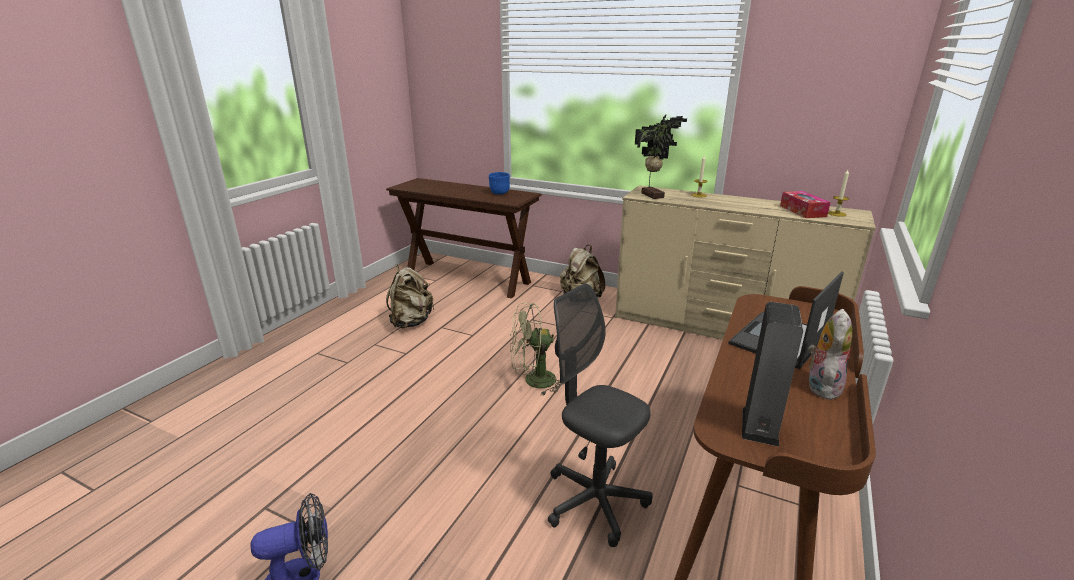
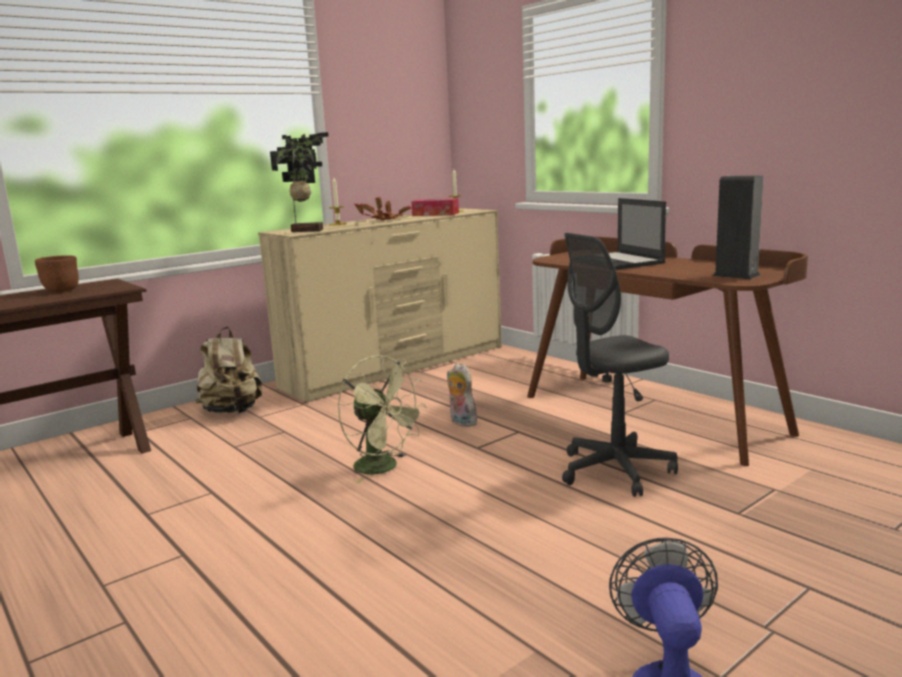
camera: 65 degrees left, 10 degrees down
beige backpack [386,264,435,328] -> none
blue bowl [489,172,510,195] -> brown bowl [35,255,79,292]
green fan [510,303,565,395] -> green fan turned 60 degrees counterclockwise [337,355,427,483]
plush toy [808,309,852,400] -> plush toy moved to [447,363,477,427]
none -> potted plant [354,197,411,220]

